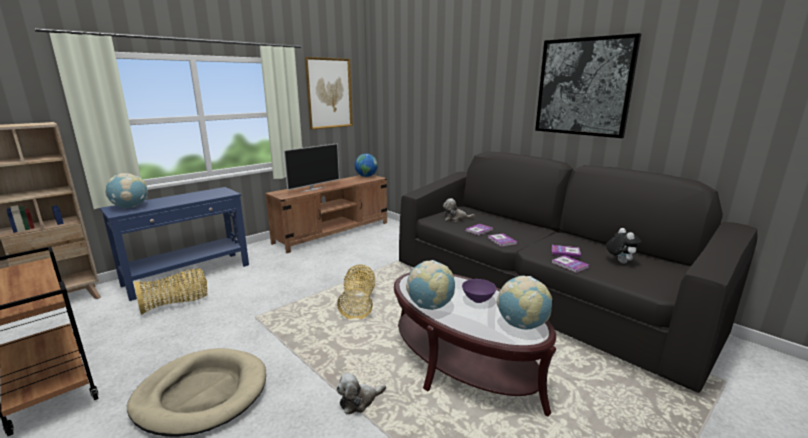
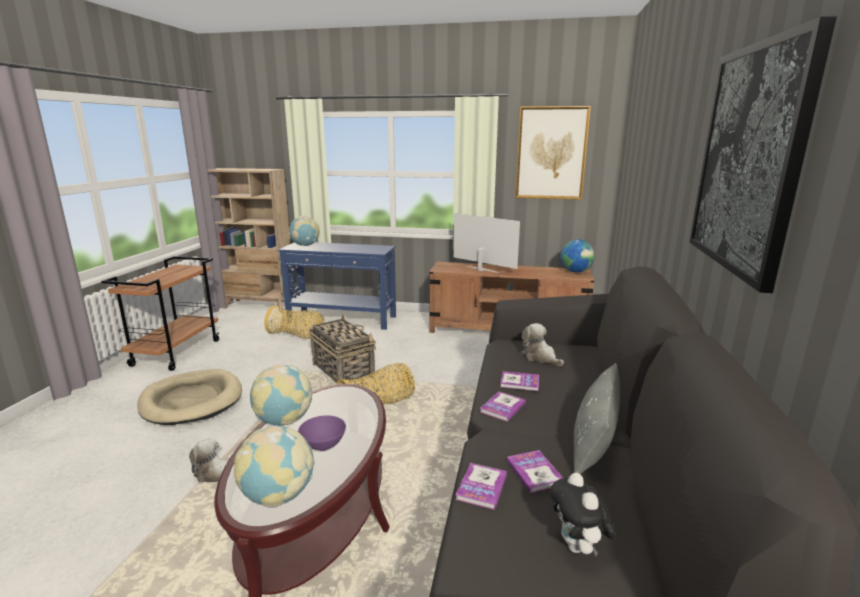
camera: 55 degrees right, 0 degrees up
television [284,143,340,192] -> television turned 150 degrees counterclockwise [453,213,520,273]
plush toy [606,228,642,264] -> plush toy turned 120 degrees clockwise [550,473,616,557]
none -> basket [309,314,376,384]
none -> grey pillow [574,363,620,474]

